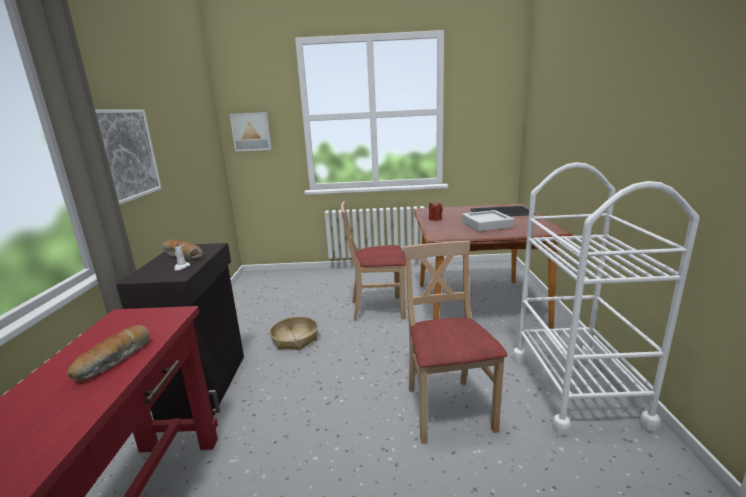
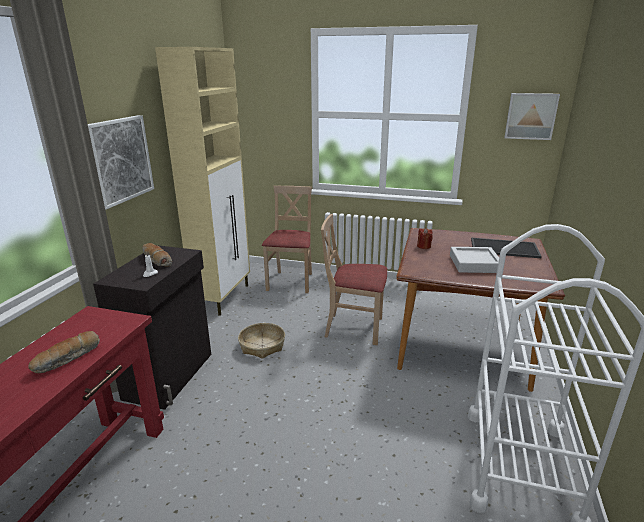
camera: 15 degrees right, 5 degrees up
picture [229,112,272,151] -> picture moved to [504,93,560,140]
beige chair [403,241,507,444] -> beige chair moved to [262,186,312,293]
none -> beige cabinet [155,47,250,316]

